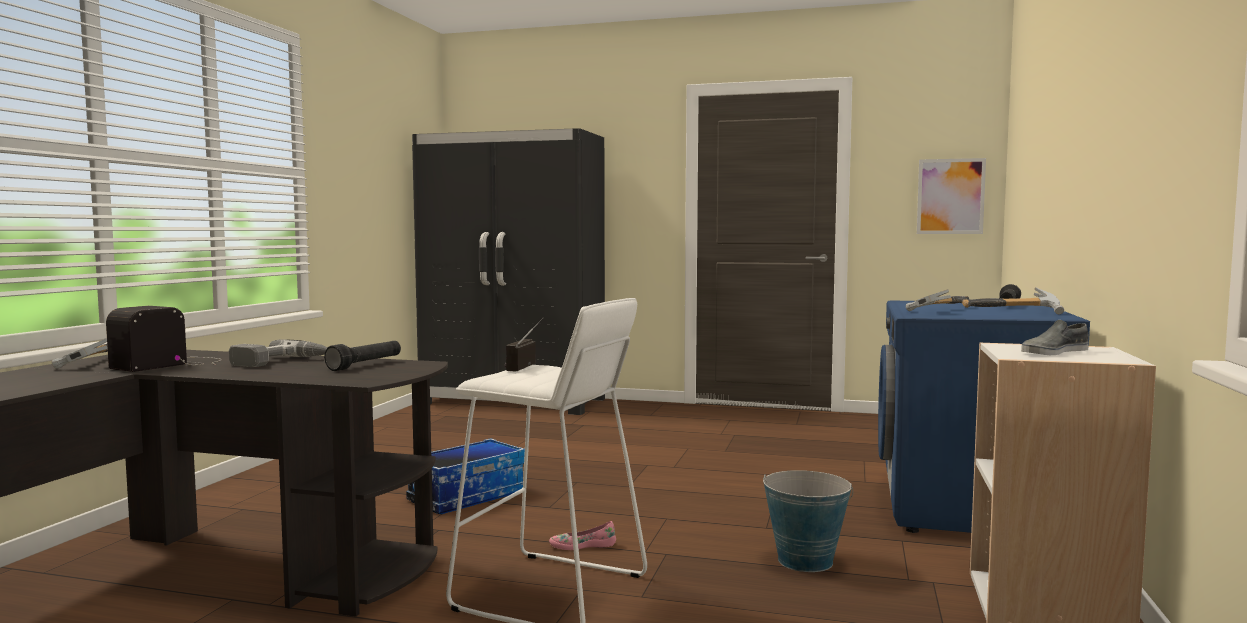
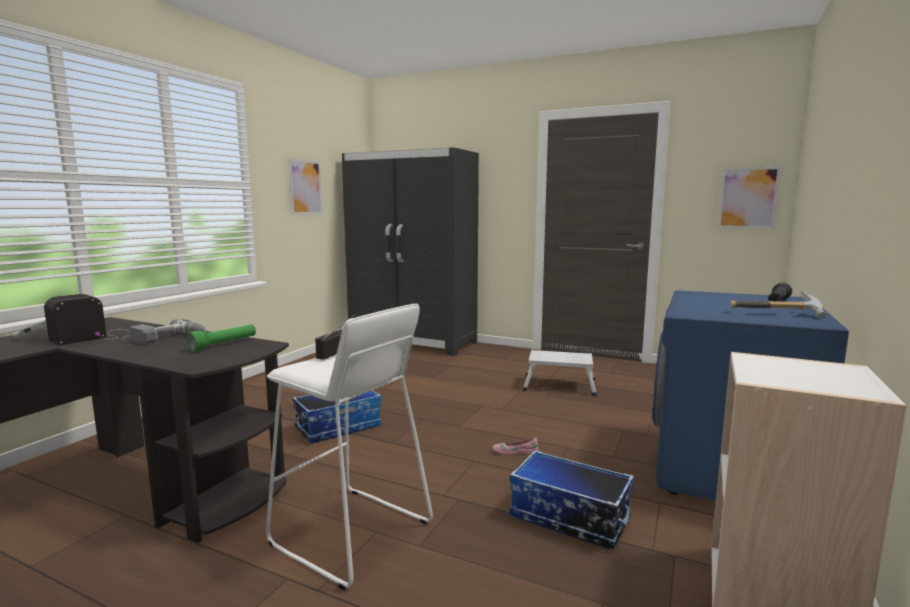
camera: 10 degrees right, 5 degrees up
black flashlight [324,341,401,371] -> green flashlight [187,324,256,352]
pink shoe [549,521,616,550] -> pink shoe moved to [493,437,539,455]
bucket [763,470,853,572] -> storage box [510,450,634,550]
hammer [906,289,969,311] -> none
grey shoe [1021,320,1089,355] -> none
none -> picture [288,158,322,215]
none -> white step ladder [522,350,598,397]

